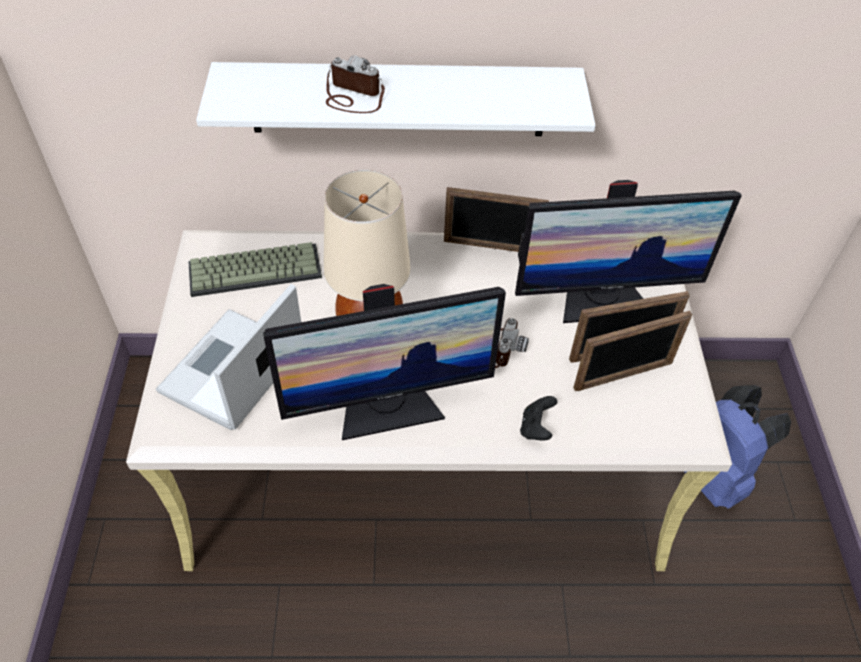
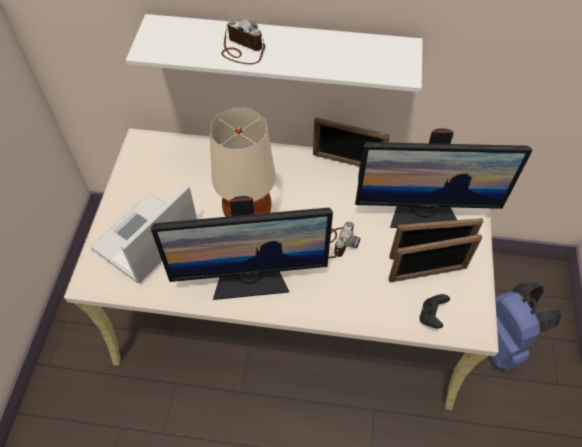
camera: 10 degrees right, 5 degrees up
keyboard [188,242,322,297] -> none
black game controller [520,396,557,440] -> black game controller moved to [419,294,450,329]

